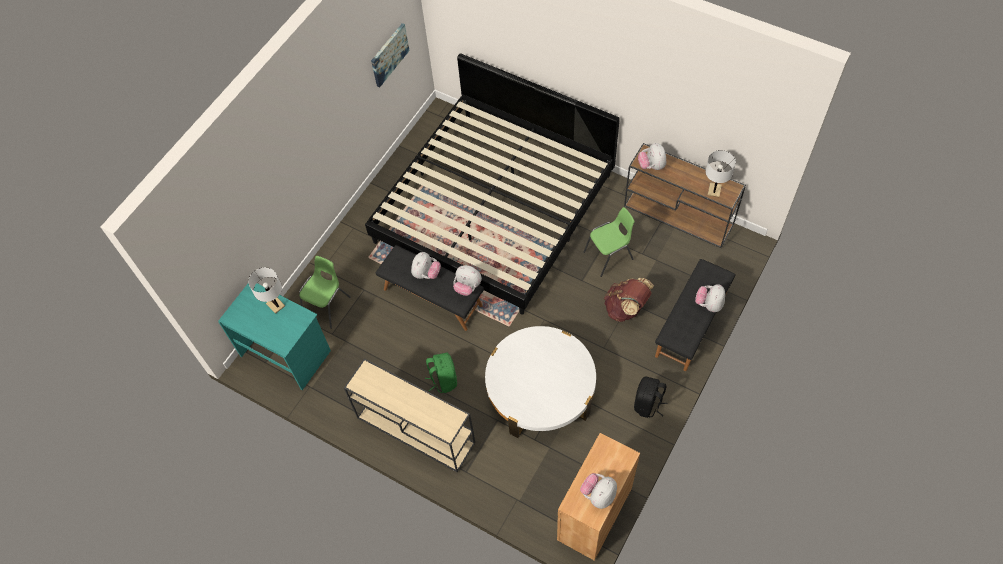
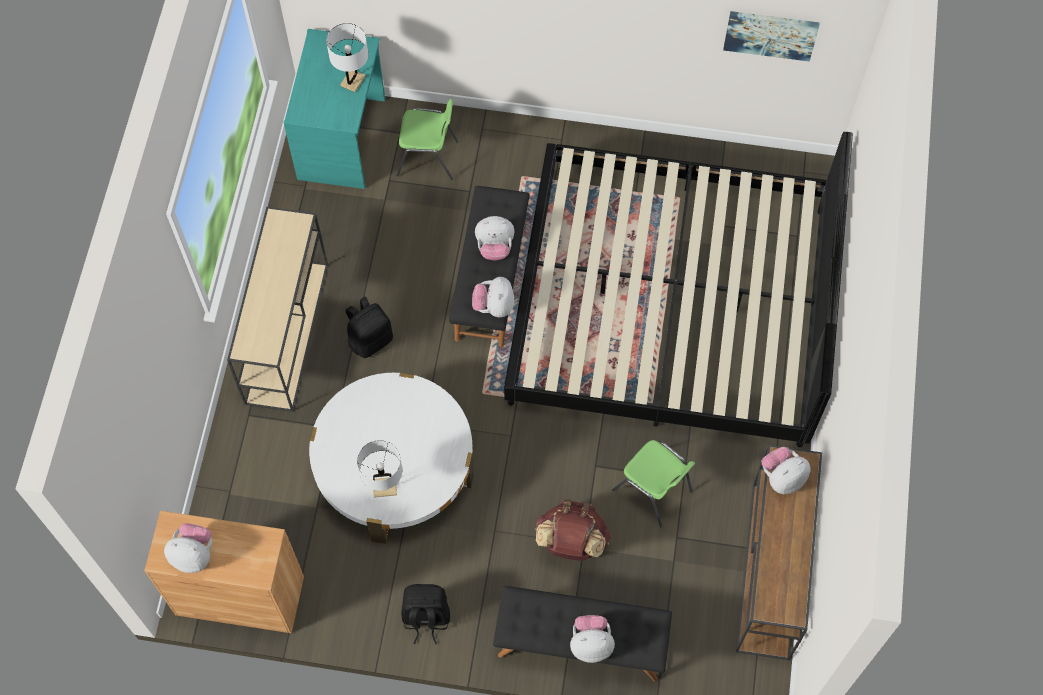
camera: 65 degrees right, 5 degrees up
green backpack [425,353,457,393] -> black backpack [346,296,393,358]
white table lamp [705,150,736,197] -> white table lamp moved to [357,440,402,498]

